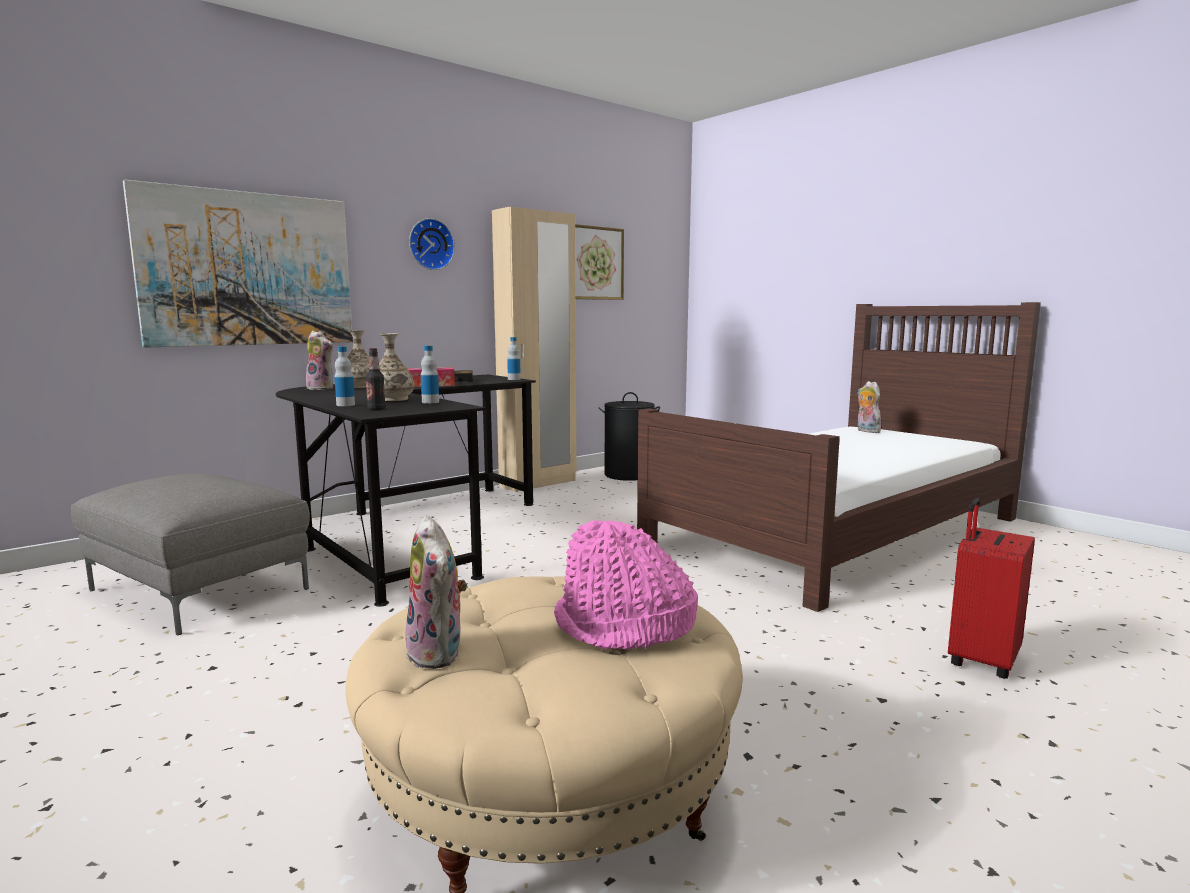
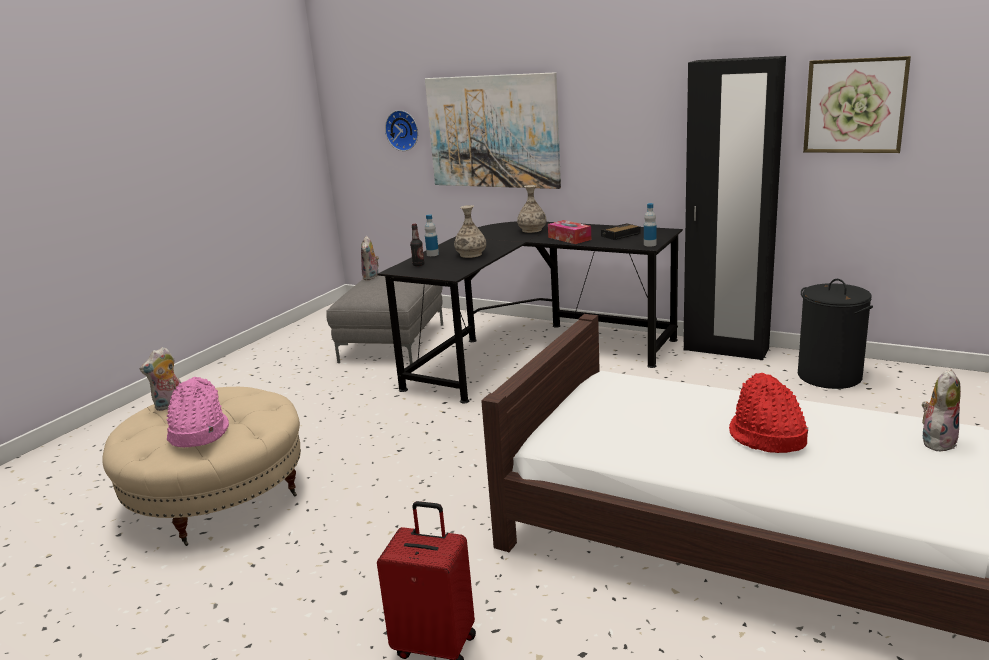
camera: 70 degrees right, 10 degrees up
plush toy [306,331,333,390] -> plush toy moved to [361,236,379,280]
wall clock [409,218,455,270] -> wall clock moved to [385,110,418,151]
bottle [421,345,439,403] -> none
beige wardrobe [492,207,576,492] -> black wardrobe [683,56,786,360]
none -> red hat [729,373,808,453]

